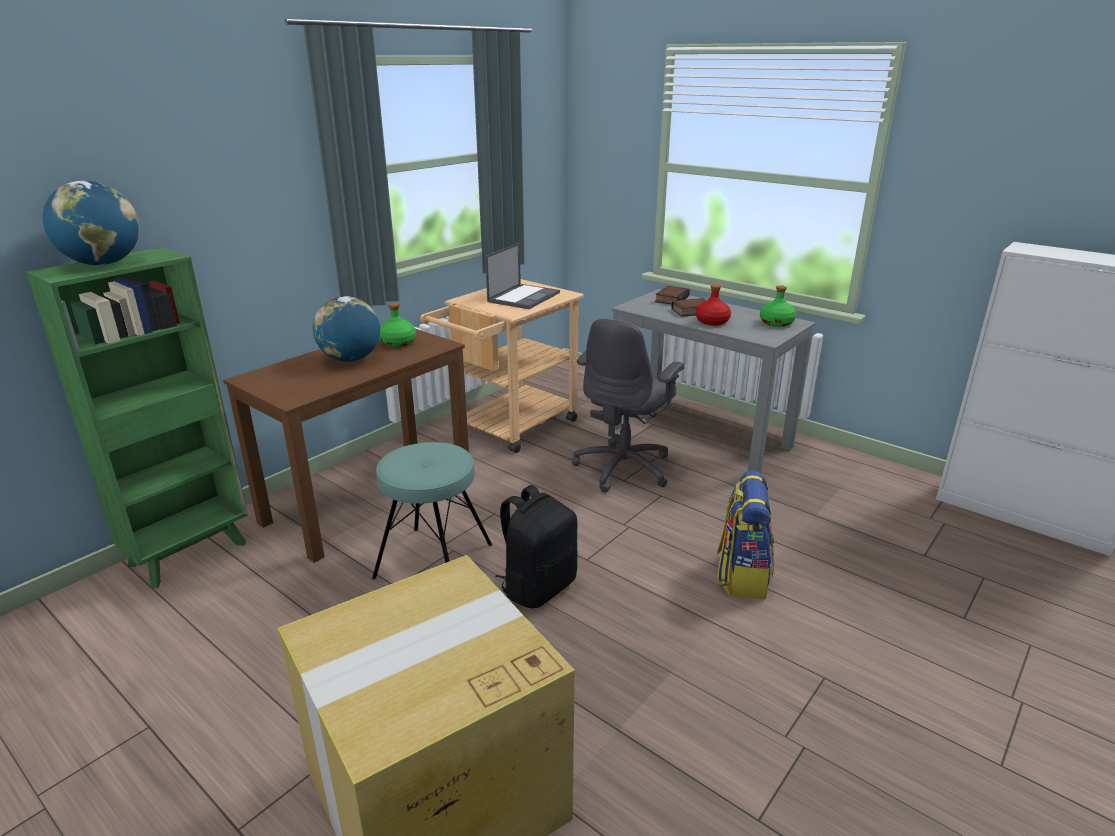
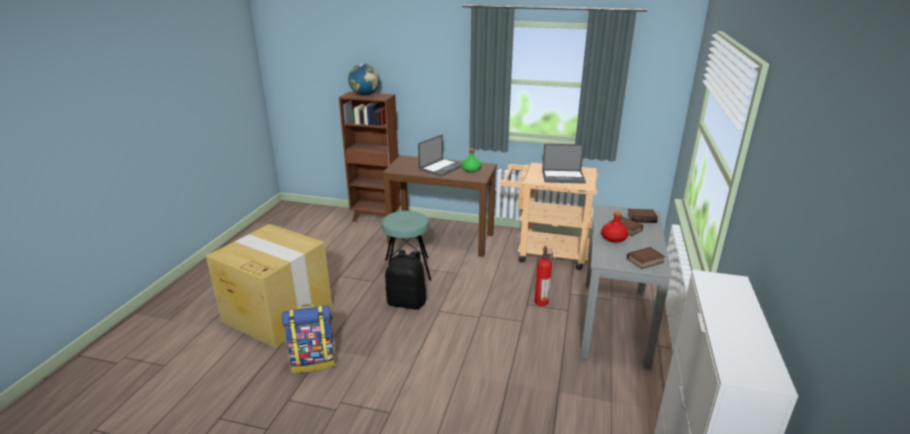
camera: 65 degrees right, 0 degrees up
green bookcase [26,247,248,589] -> brown bookcase [339,92,401,222]
globe [313,296,380,362] -> laptop [418,134,462,176]
grey office chair [572,319,685,493] -> fire extinguisher [534,246,553,306]
backpack [717,471,774,599] -> backpack moved to [282,304,336,373]
green bottle [760,285,796,327] -> book [627,247,665,269]

